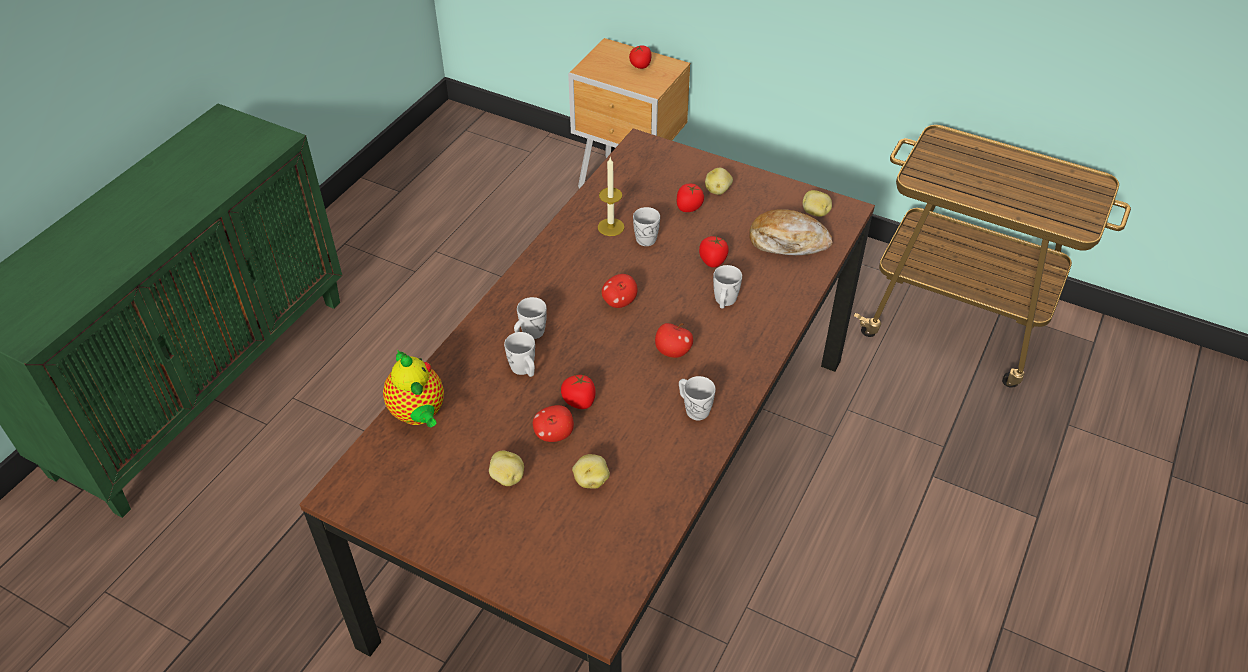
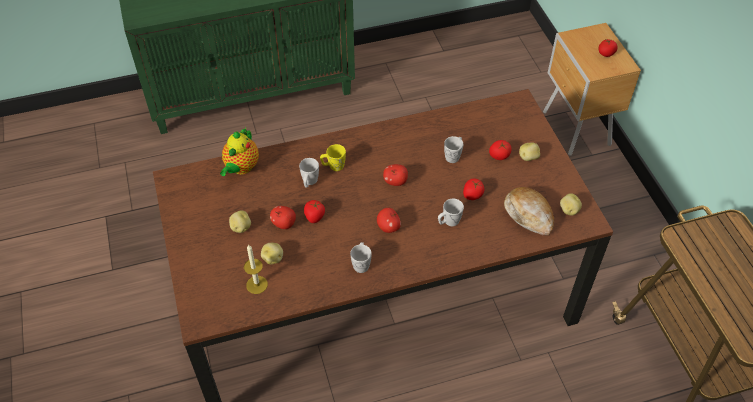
camera: 45 degrees right, 5 degrees up
white mug [514,297,547,339] -> yellow mug [320,144,346,171]
candle [598,158,624,236] -> candle moved to [244,245,268,294]

